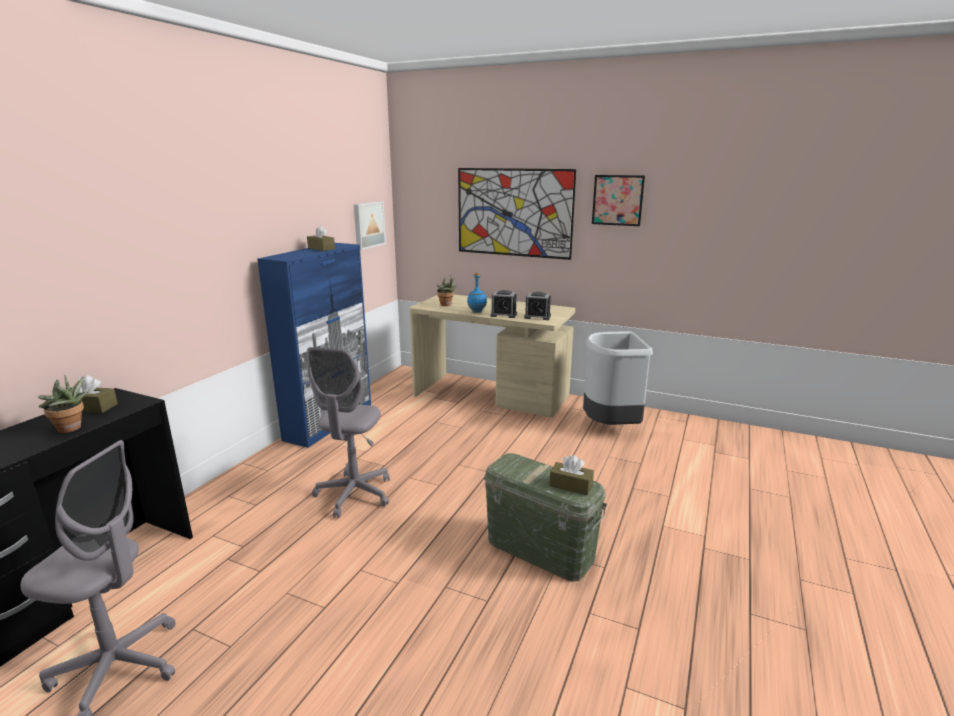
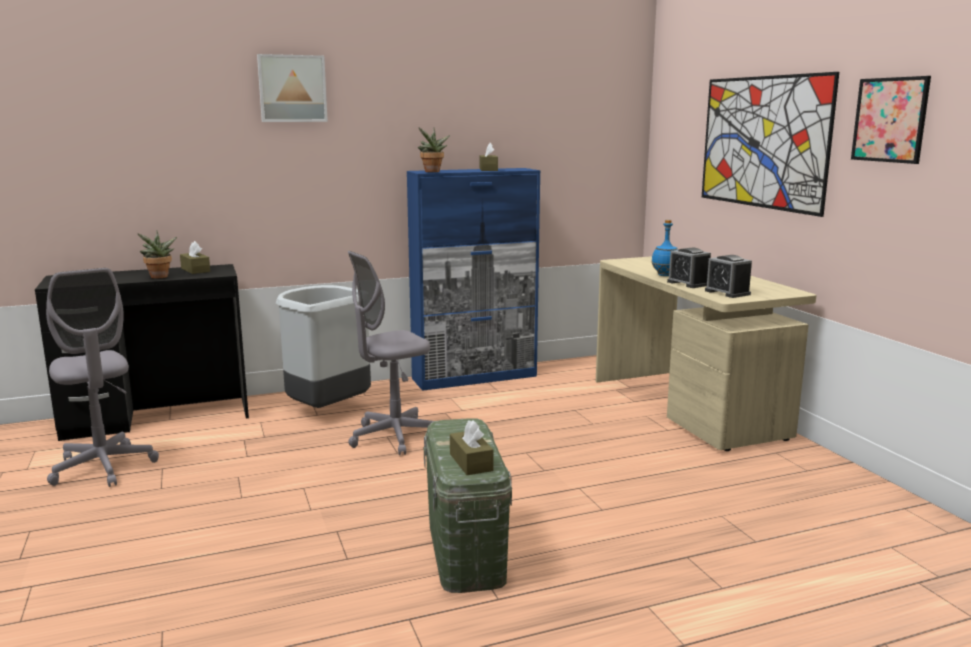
camera: 45 degrees right, 5 degrees down
picture [354,201,386,250] -> picture moved to [257,54,328,122]
potted plant [436,275,457,306] -> potted plant moved to [418,128,450,172]
grey trash can [583,331,653,425] -> grey trash can moved to [276,285,371,408]

